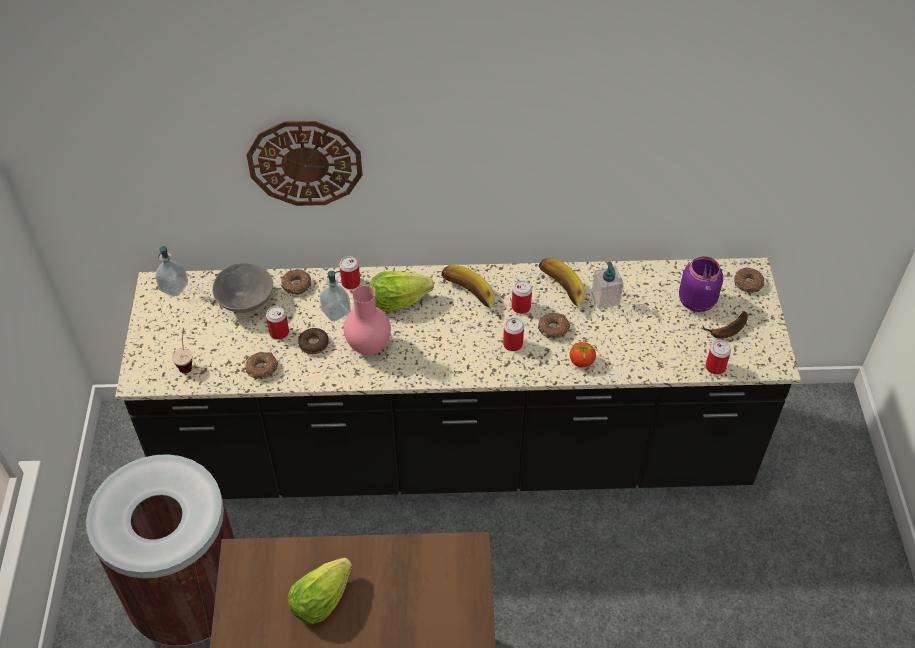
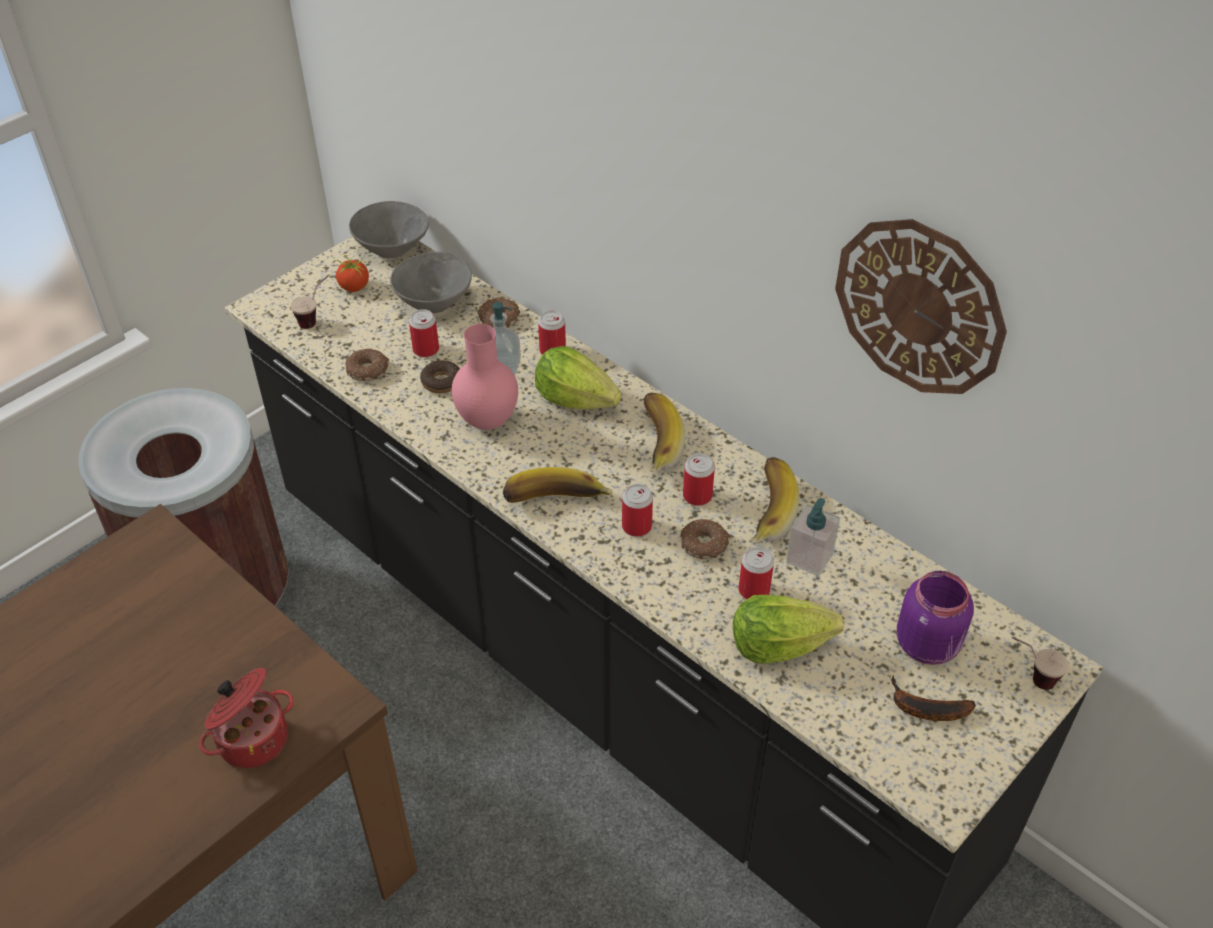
camera: 45 degrees right, 5 degrees down
soap dispenser [155,246,188,296] -> grey bowl [349,201,429,258]
wall clock [247,121,363,206] -> wall clock moved to [835,219,1007,394]
lettuce [288,557,352,624] -> lettuce moved to [733,595,844,664]
tomato [570,340,596,368] -> tomato moved to [333,253,369,292]
can [706,340,731,375] -> can moved to [739,547,774,599]
donut [734,267,764,293] -> cup [1012,636,1069,690]
none -> cooking pot [199,668,294,768]
none -> banana [503,467,612,503]

